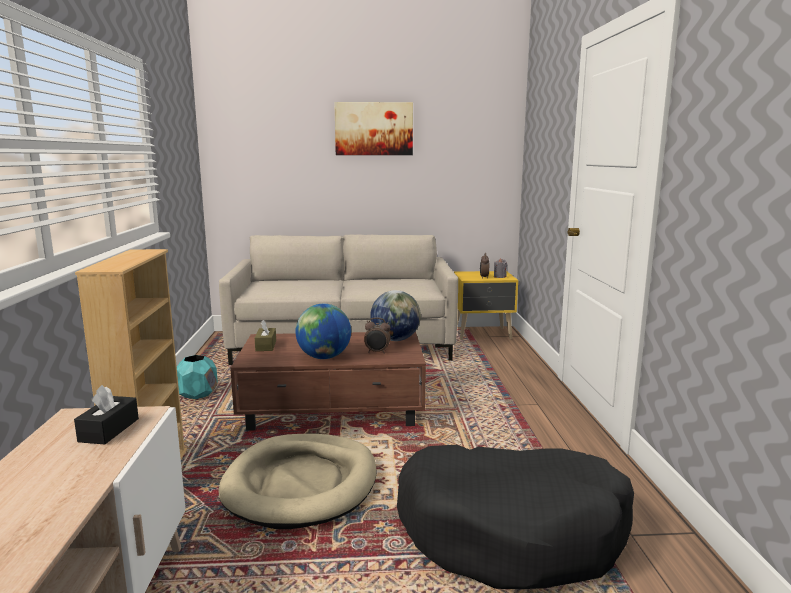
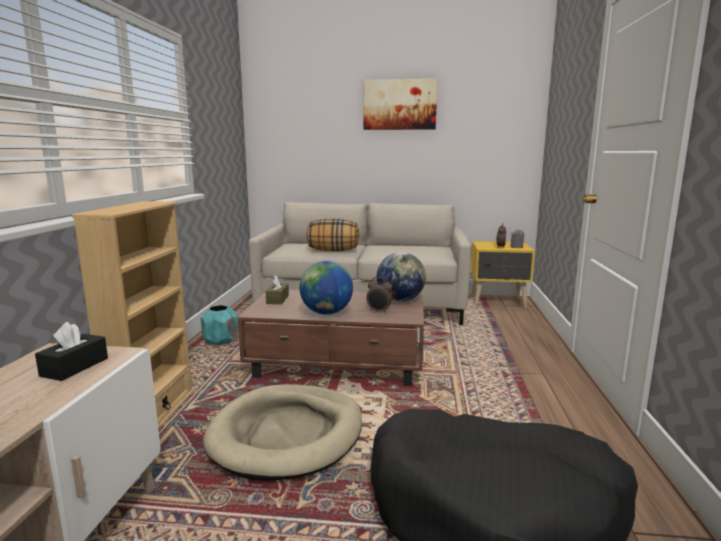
camera: 10 degrees right, 0 degrees up
none -> pillow [307,219,359,251]

